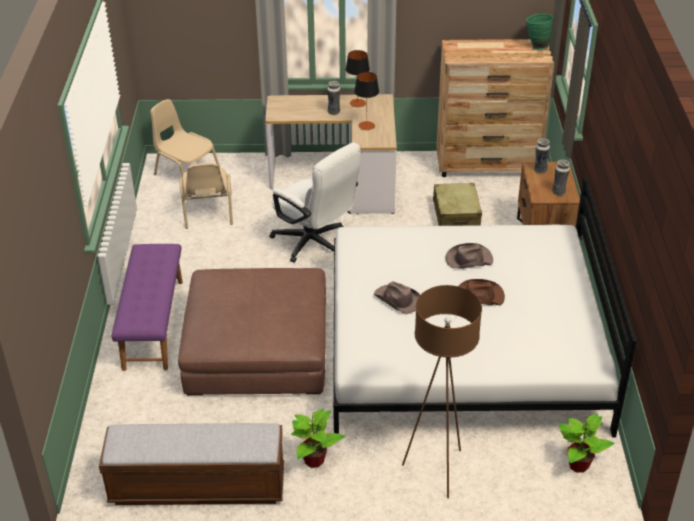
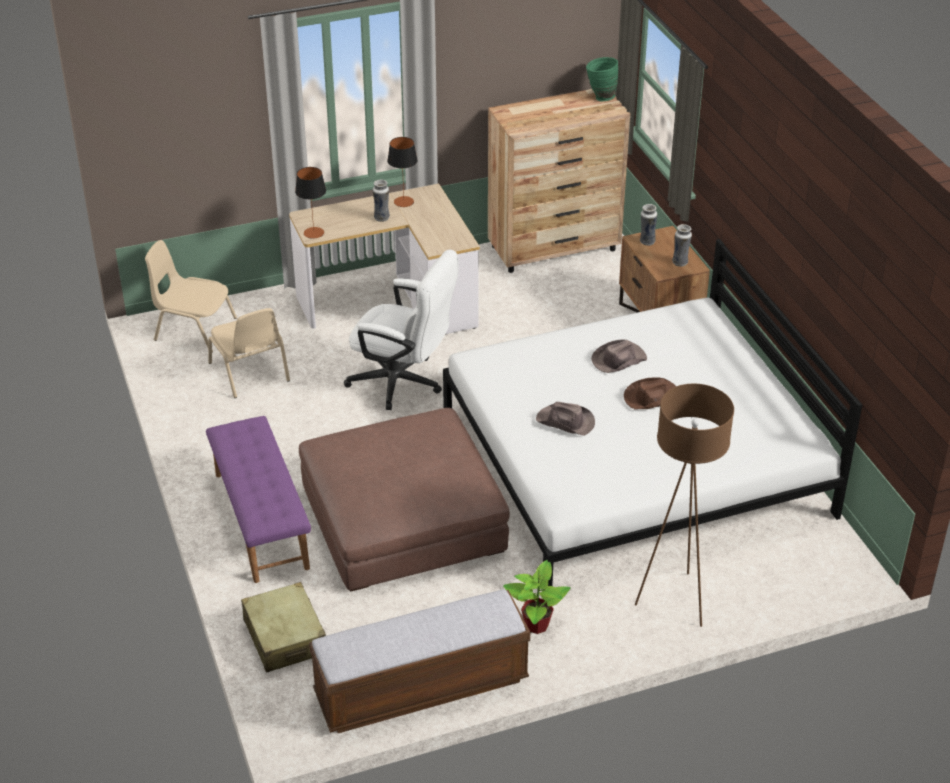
camera: 20 degrees left, 0 degrees up
table lamp [354,72,379,130] -> table lamp moved to [295,167,326,239]
beige suitcase [433,183,482,226] -> beige suitcase moved to [241,582,326,673]
potted plant [559,414,615,473] -> none

